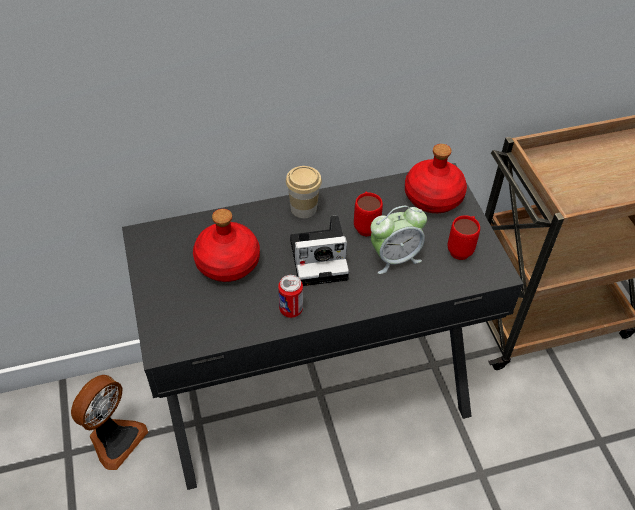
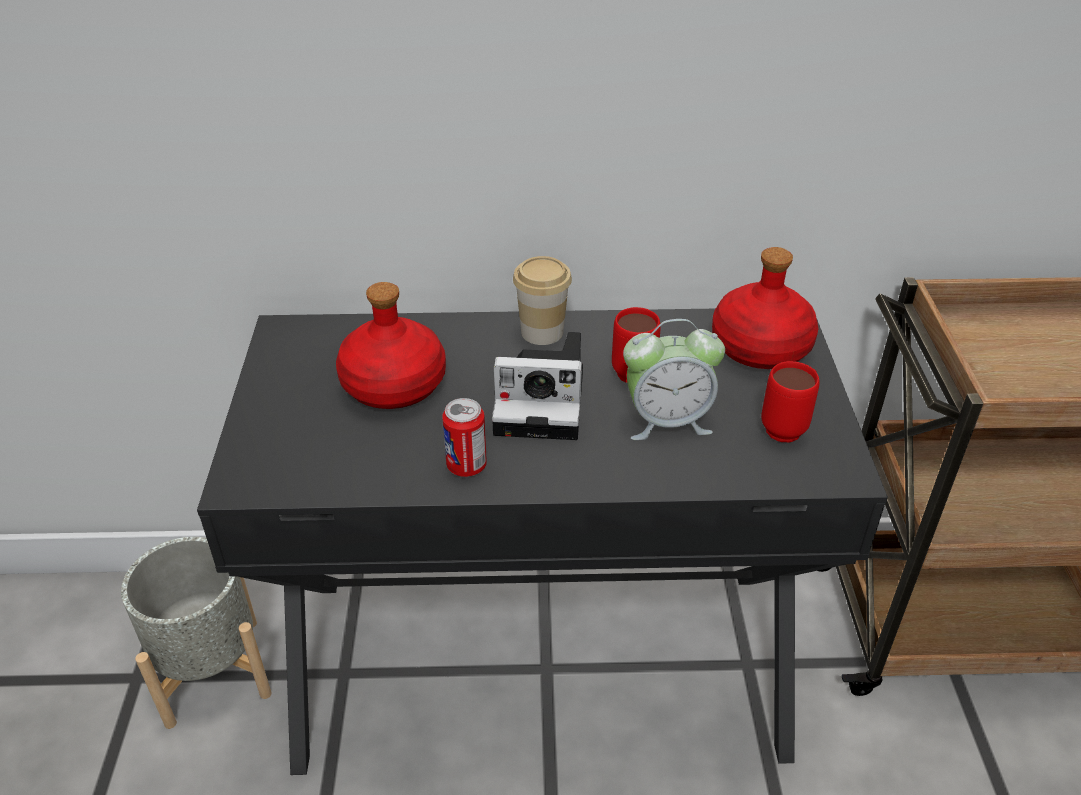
camera: 15 degrees right, 10 degrees down
fan [71,375,148,470] -> grey planter [121,537,271,729]

